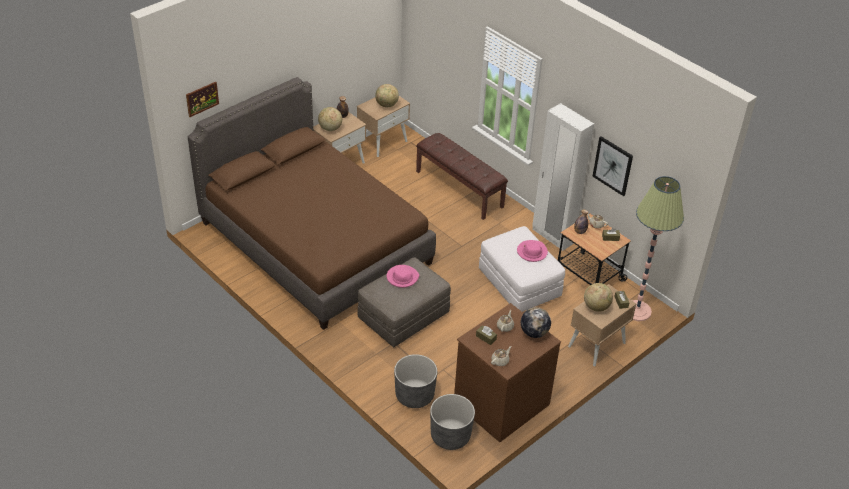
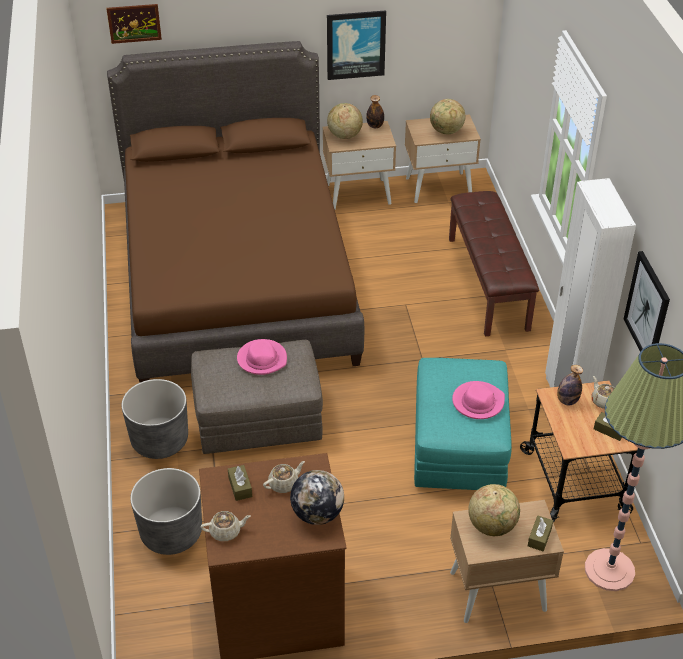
camera: 35 degrees right, 0 degrees up
grey planter [430,394,475,450] -> grey planter moved to [121,379,188,459]
white ottoman [479,226,565,312] -> turquoise ottoman [414,358,512,490]
none -> picture [327,10,386,80]

